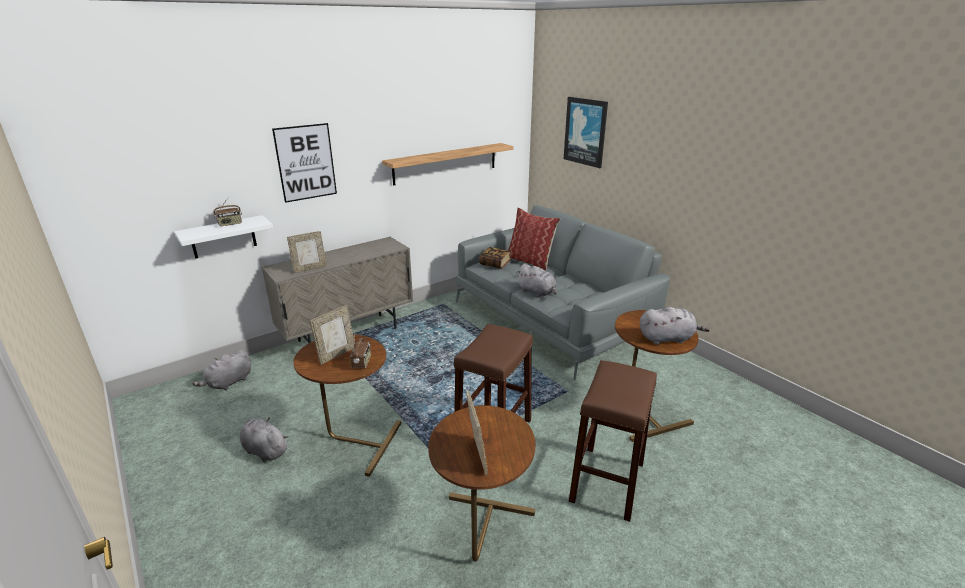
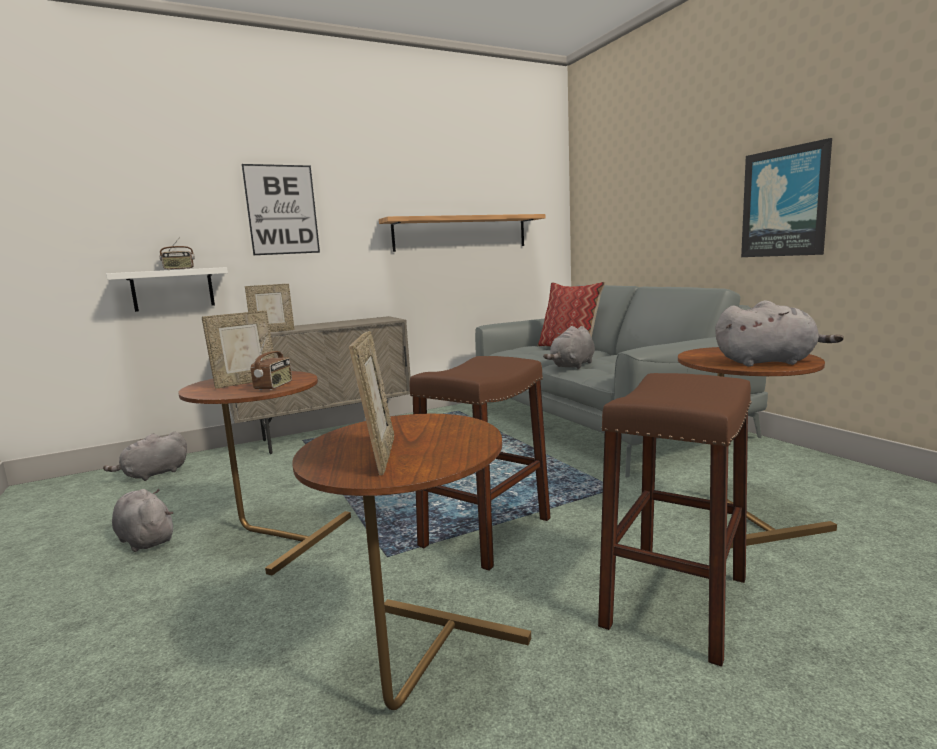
camera: 10 degrees right, 15 degrees down
book [479,247,511,269] -> none
grey plush toy [516,264,557,297] -> grey plush toy turned 75 degrees clockwise [543,326,595,369]
picture [564,97,608,168] -> picture moved to [741,138,832,257]

